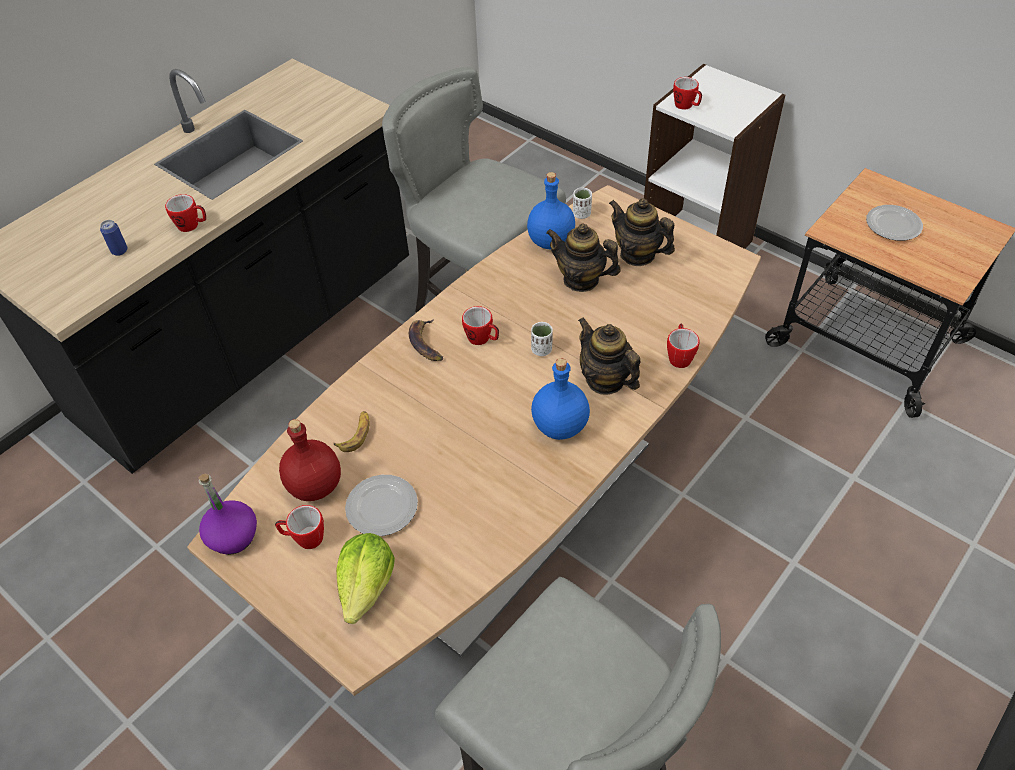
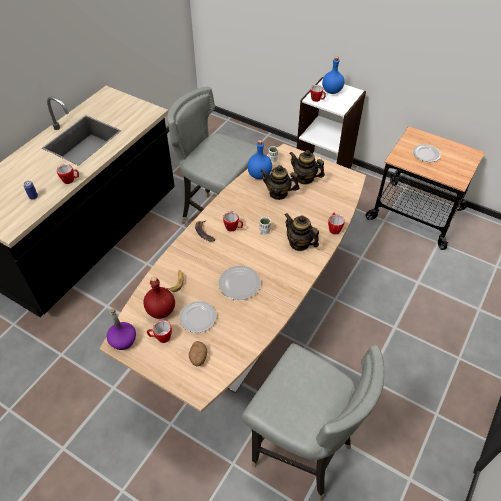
camera: 10 degrees left, 0 degrees up
lettuce [336,533,395,624] -> potato [189,341,207,366]
blue bottle [531,358,590,440] -> blue bottle moved to [322,56,344,94]
none -> plate [218,266,261,300]

